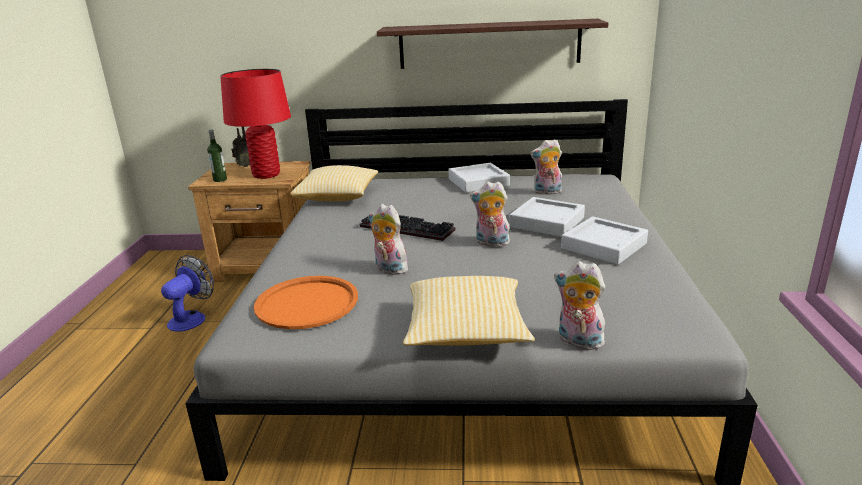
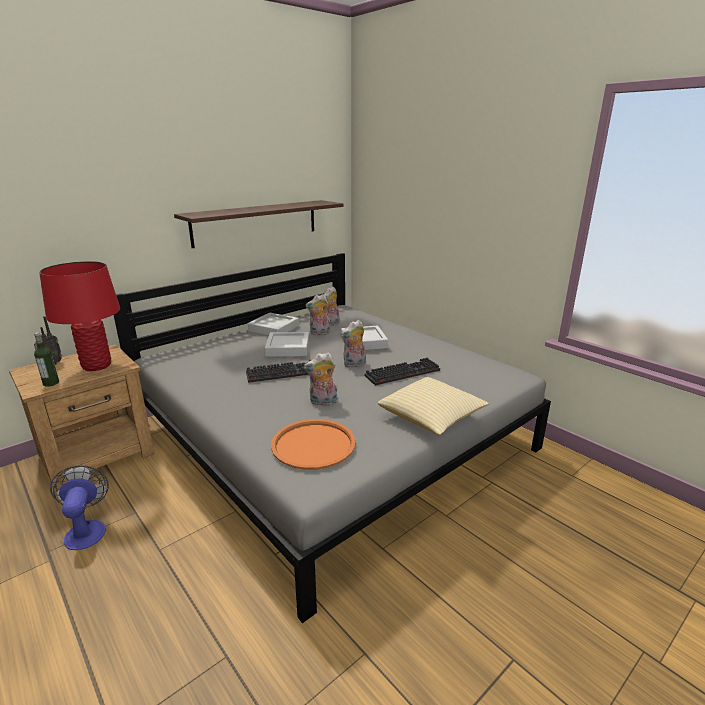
camera: 45 degrees left, 0 degrees up
pillow [290,165,378,201] -> none
plush toy [554,261,605,350] -> plush toy moved to [305,294,330,335]
grey tray [561,217,648,265] -> grey tray moved to [265,332,309,357]
none -> keyboard [364,358,440,385]

